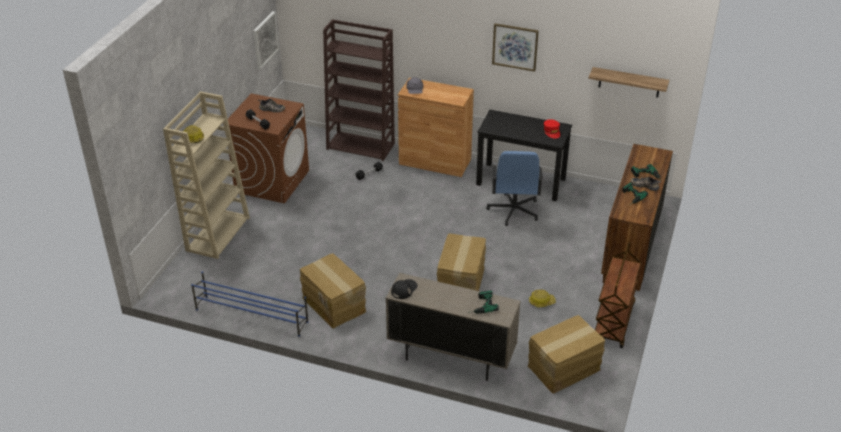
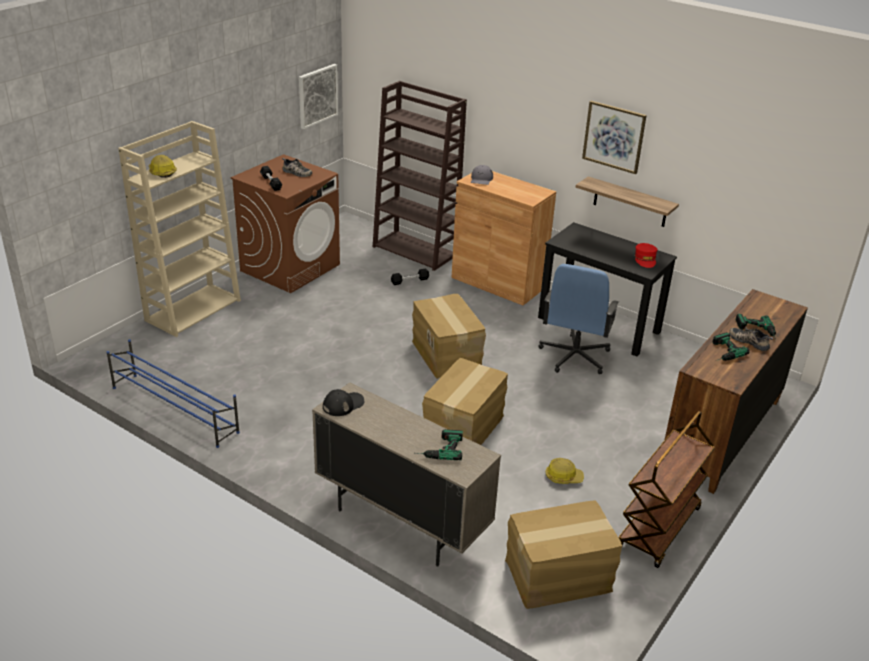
camera: 15 degrees right, 5 degrees down
cardboard box [300,253,366,329] -> cardboard box moved to [412,294,486,379]
shelf [588,67,669,98] -> shelf moved to [576,176,679,227]

